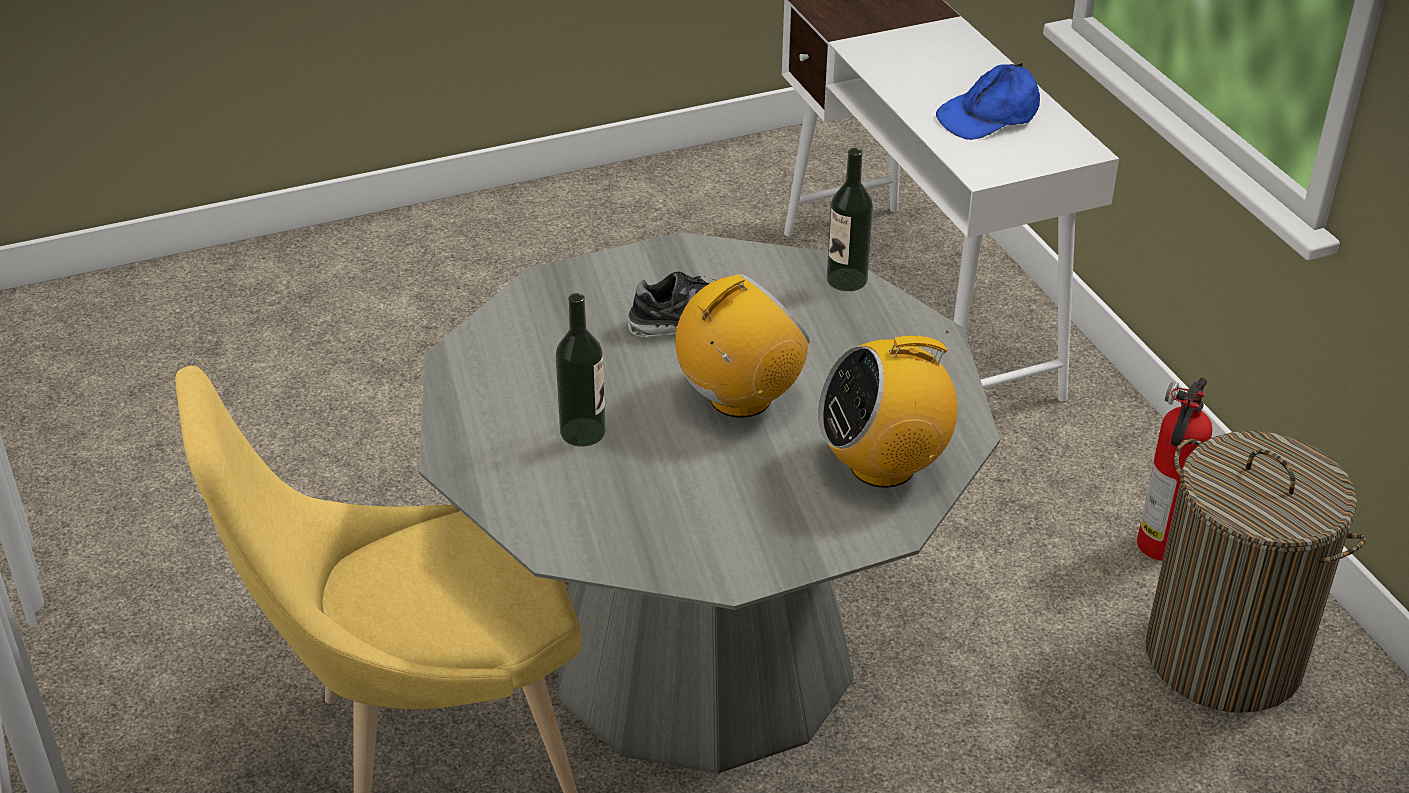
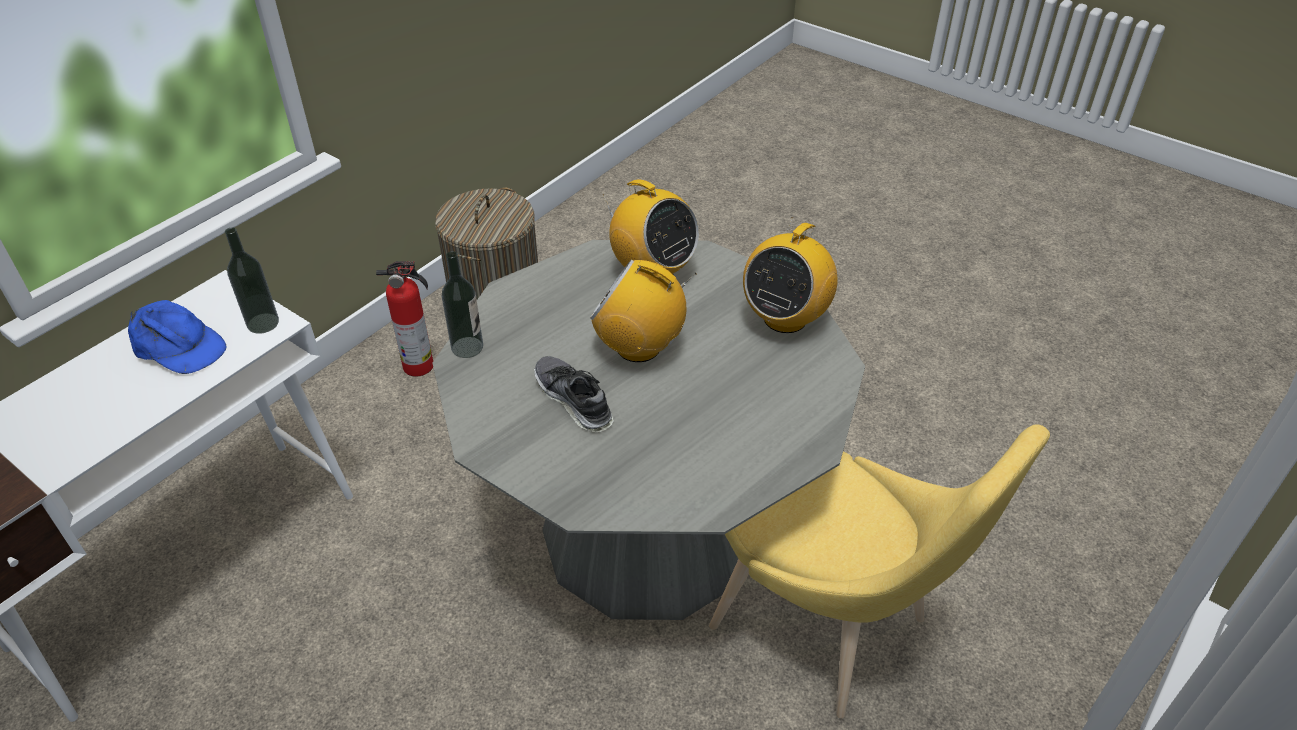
camera: 120 degrees left, 5 degrees up
bottle [556,293,606,447] -> bottle moved to [225,227,279,334]
none -> radio [743,217,837,333]

